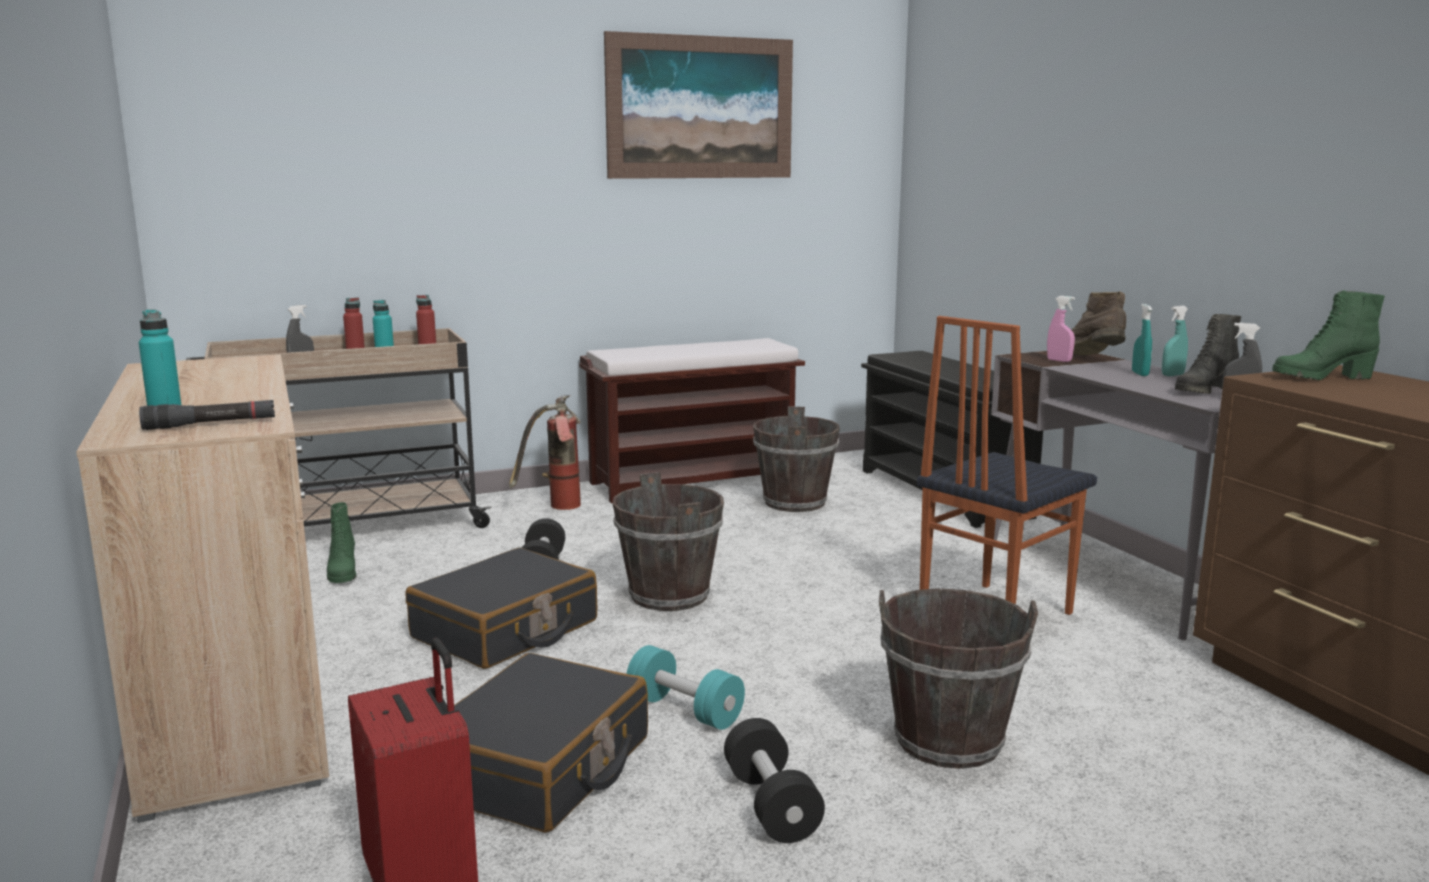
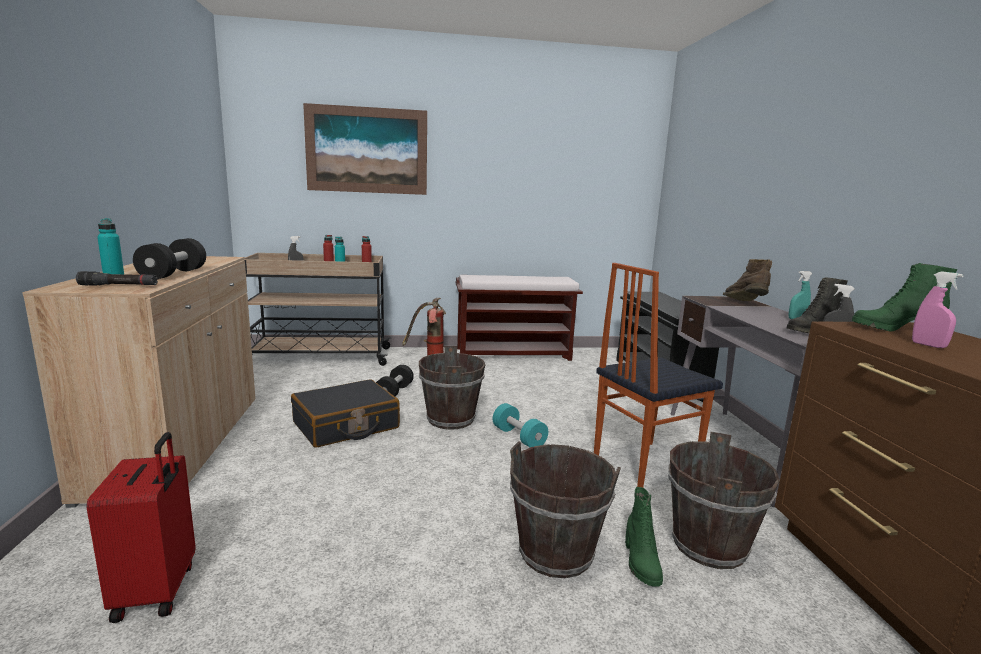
camera: 15 degrees right, 0 degrees up
green boot [327,502,357,583] -> green boot moved to [625,487,663,587]
black suitcase [454,653,648,833] -> none
picture [604,31,793,179] -> picture moved to [303,103,427,195]
turquoise dumbbell [626,645,745,730] -> turquoise dumbbell moved to [493,403,548,447]
black dumbbell [724,718,825,843] -> black dumbbell moved to [133,238,206,279]
brown bucket [753,406,840,512] -> brown bucket moved to [668,432,780,569]
pink spray bottle [1047,296,1075,362] -> pink spray bottle moved to [912,271,964,348]
turquoise spray bottle [1132,304,1152,376] -> none

